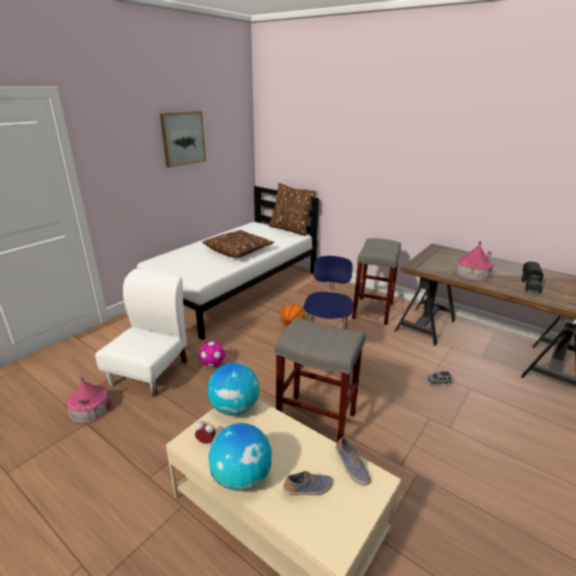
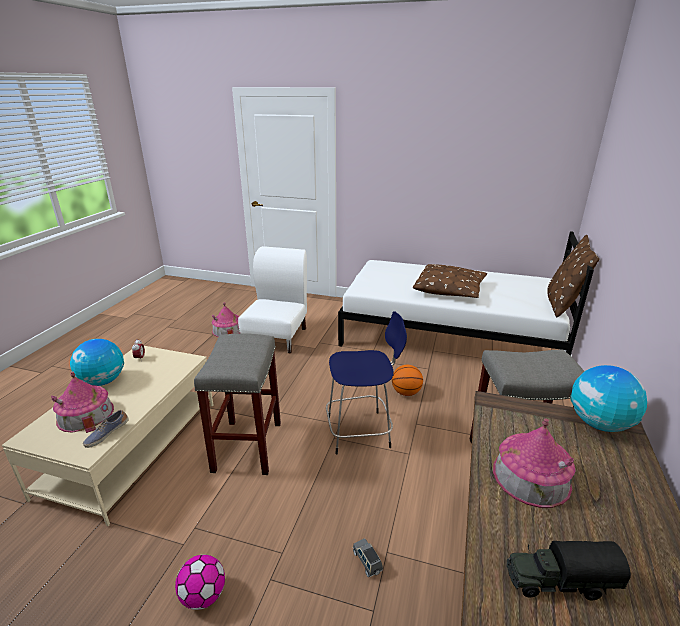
camera: 70 degrees right, 0 degrees up
white chair [95,269,188,397] -> white chair turned 75 degrees counterclockwise [238,246,307,353]
picture [160,111,206,168] -> none
football [199,341,225,367] -> football moved to [175,554,225,610]
globe [207,363,259,416] -> globe moved to [571,365,647,432]
shoe [283,471,333,496] -> toy house [51,371,114,433]

